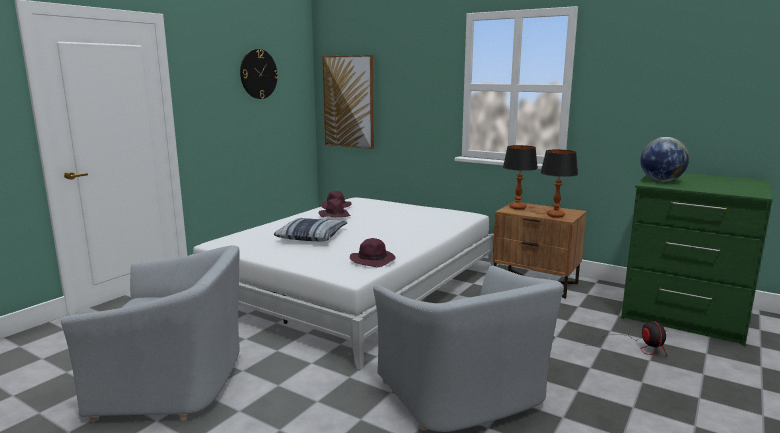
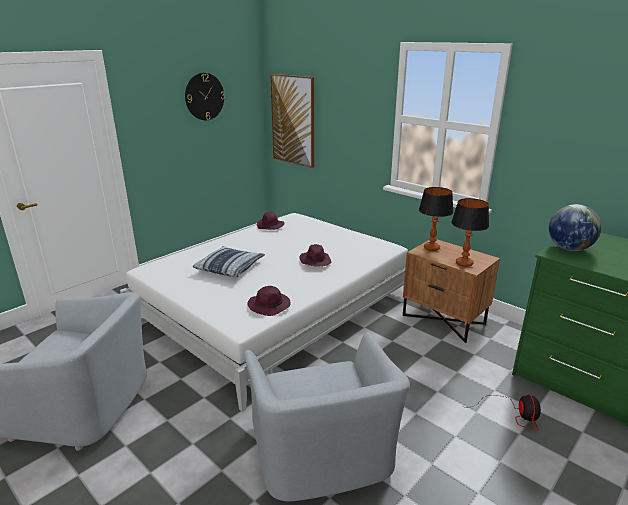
camera: 10 degrees right, 10 degrees up
purple hat [319,199,350,217] -> purple hat moved to [299,244,332,267]

